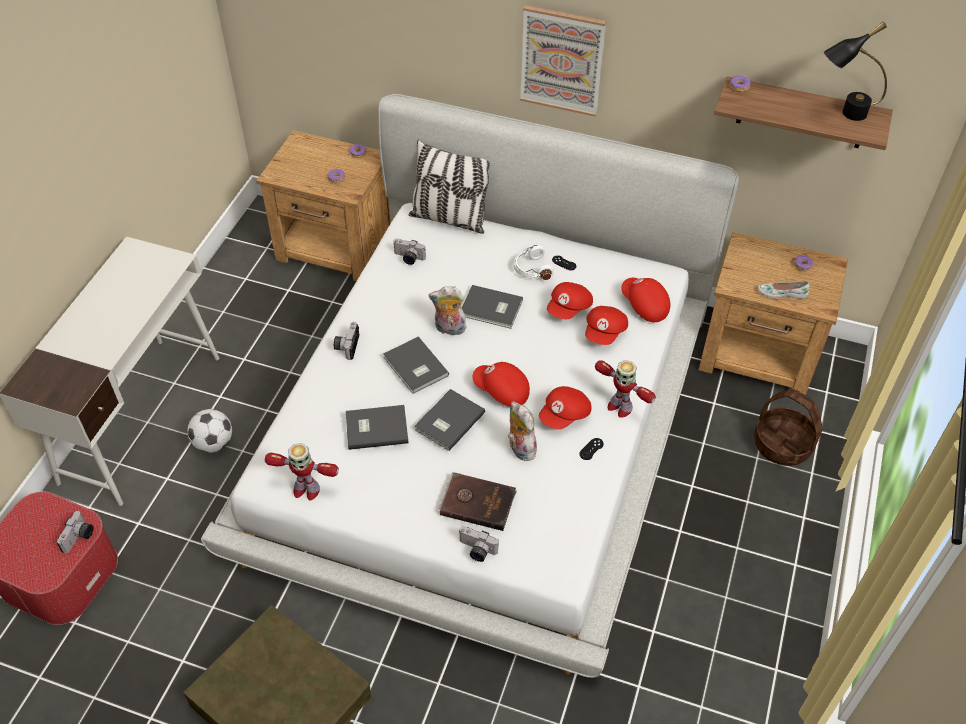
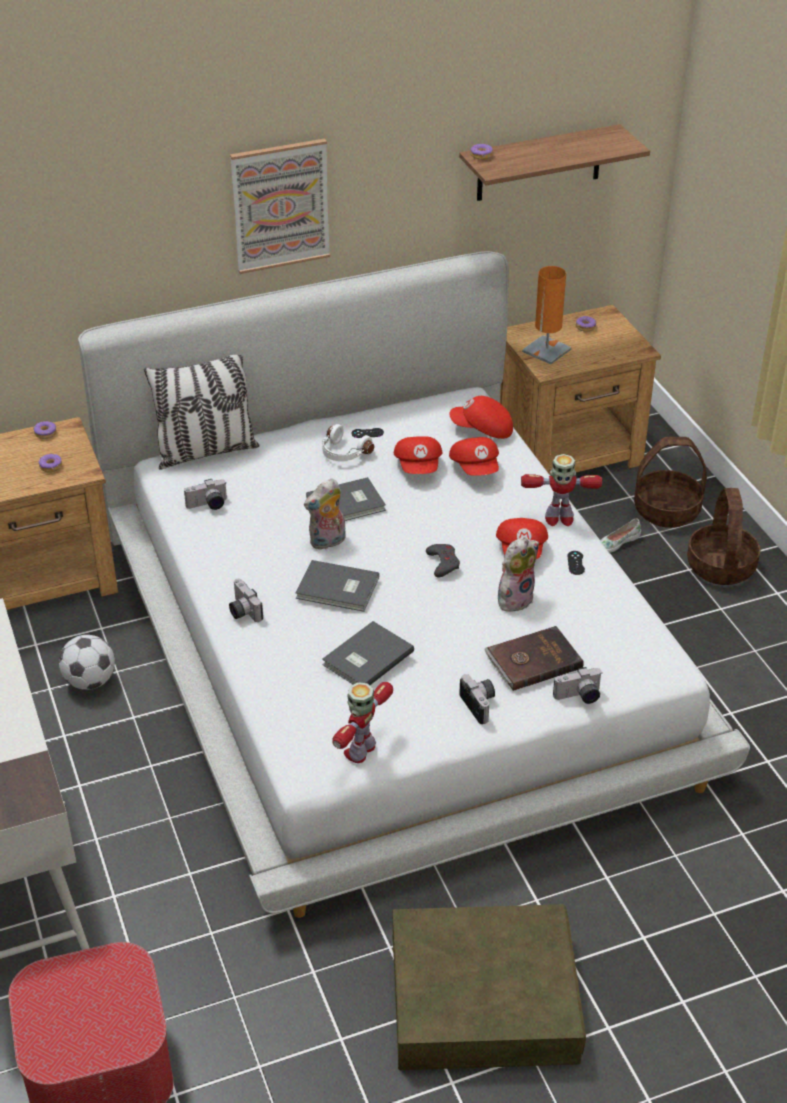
camera: 40 degrees left, 10 degrees down
camera [57,511,93,554] -> camera moved to [459,674,495,724]
football [187,409,232,453] -> football moved to [59,635,115,690]
toy robot [265,443,339,501] -> toy robot turned 150 degrees clockwise [332,682,393,763]
grey book [414,389,485,451] -> none
red cap [473,362,530,406] -> grey game controller [426,544,460,578]
plush toy [508,401,537,461] -> plush toy turned 120 degrees clockwise [498,537,539,613]
white shoe [758,281,809,299] -> white shoe moved to [600,519,641,553]
black table lamp [824,22,887,121] -> none
none -> orange table lamp [522,266,572,364]
none -> basket [687,488,761,585]

